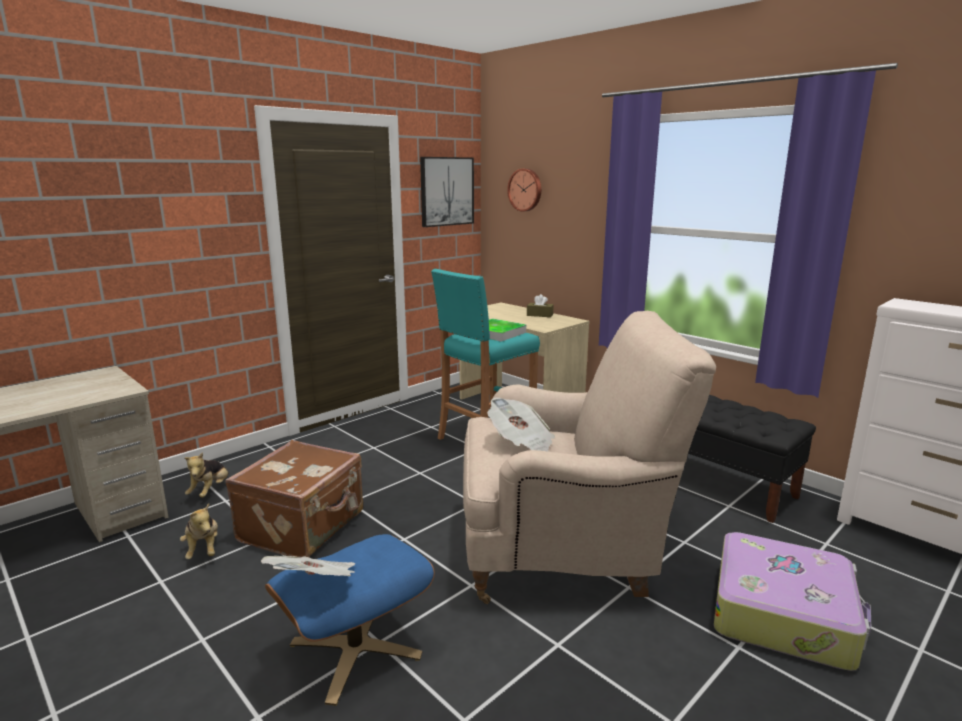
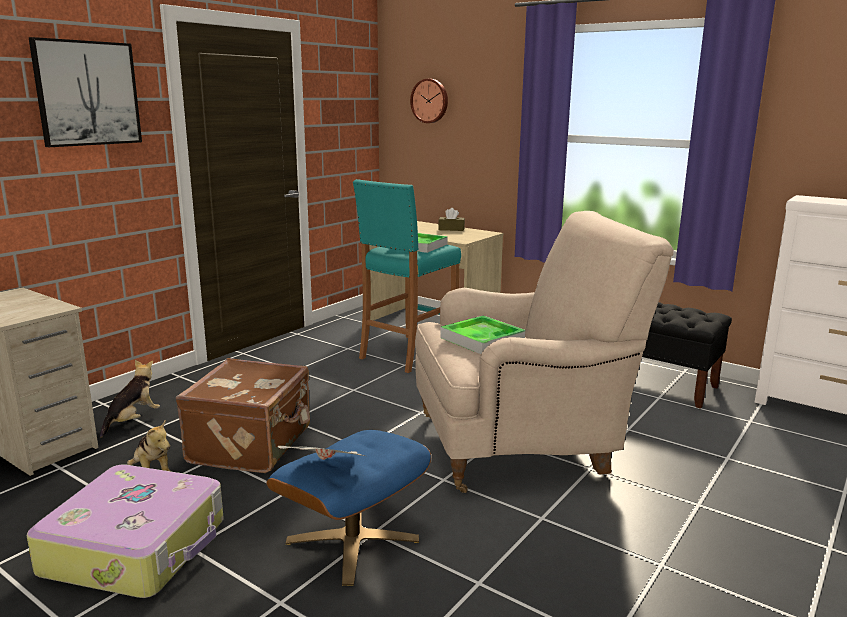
camera: 10 degrees left, 0 degrees up
plush toy [184,452,229,498] -> plush toy turned 150 degrees counterclockwise [100,360,160,438]
picture [420,157,474,227] -> picture moved to [29,37,142,147]
newspaper [487,397,555,452] -> tray [440,316,525,354]
suitcase [714,532,871,671] -> suitcase moved to [26,464,224,598]

